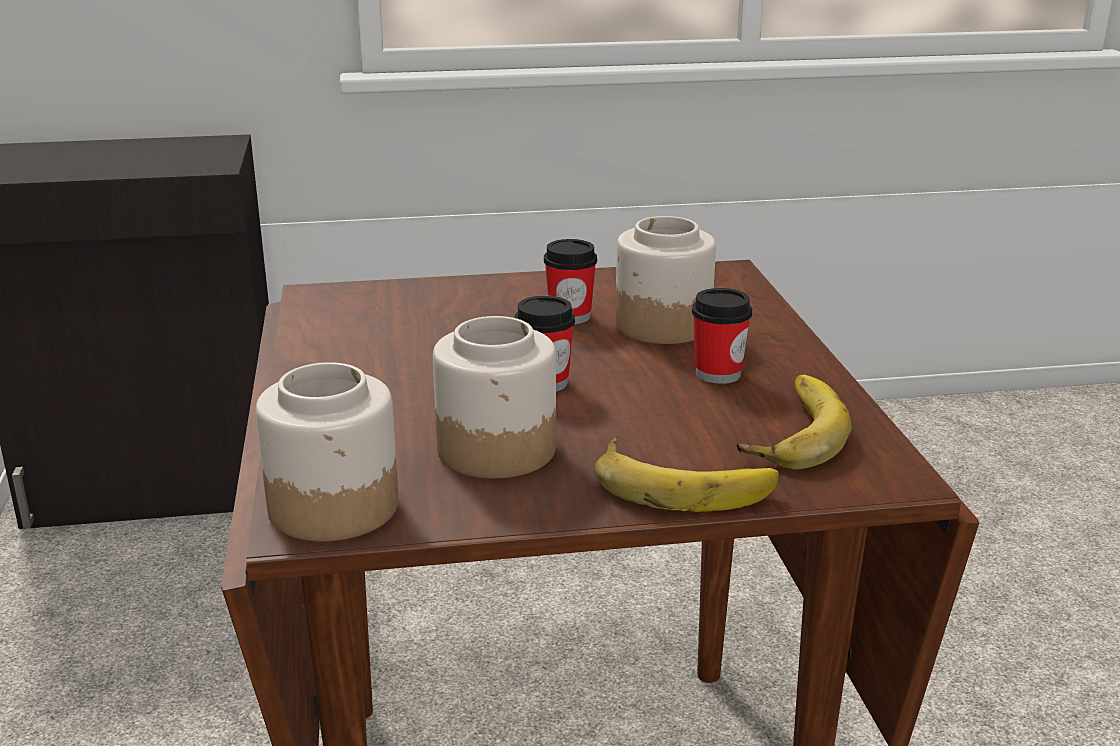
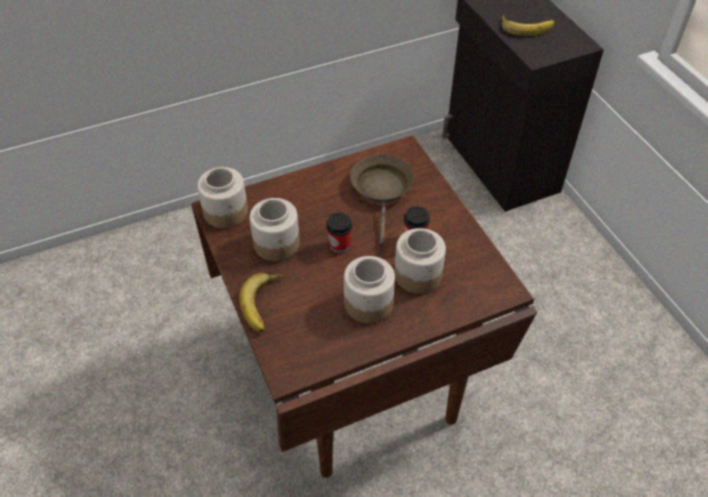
camera: 75 degrees right, 25 degrees up
cup [692,288,752,384] -> jar [344,256,395,323]
banana [737,375,852,469] -> banana moved to [502,15,554,36]
none -> brown frying pan [350,154,414,246]

